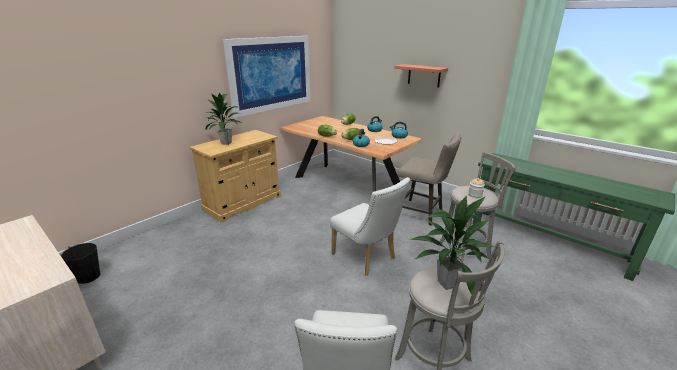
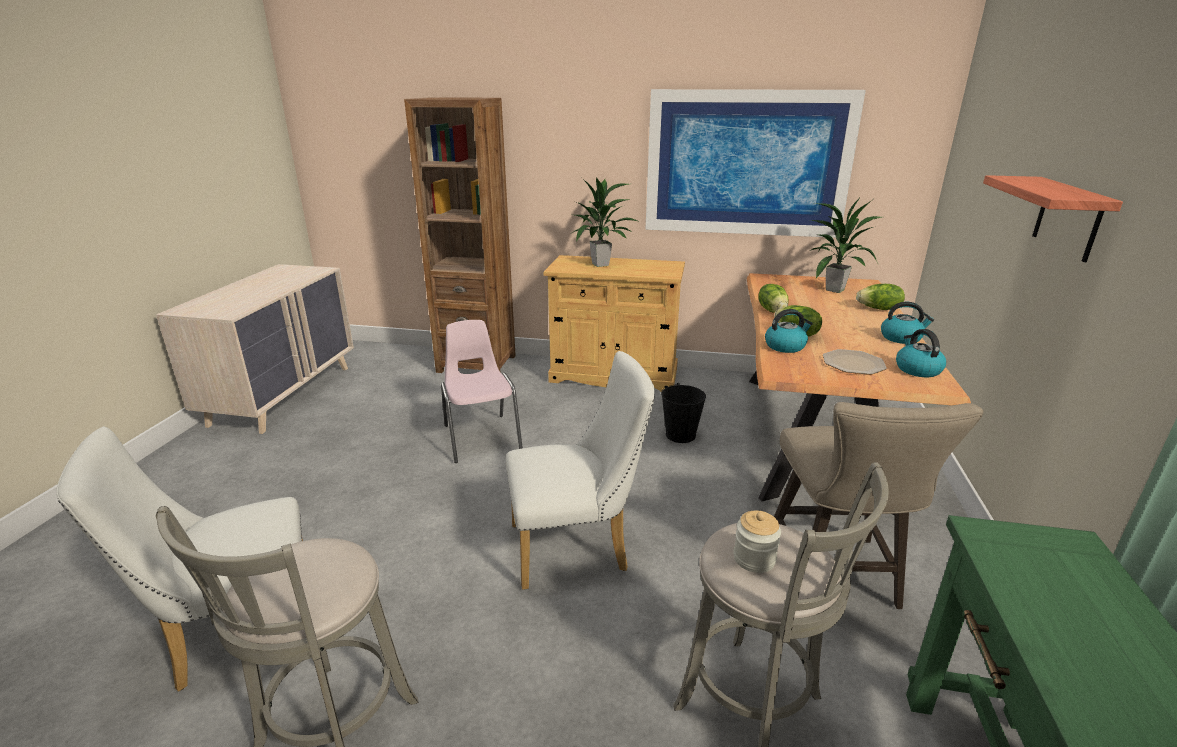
camera: 60 degrees right, 0 degrees up
black bucket [60,243,101,284] -> black bucket moved to [661,383,706,443]
white chair [330,177,411,276] -> white chair turned 120 degrees counterclockwise [506,351,655,590]
potted plant [410,195,495,298] -> potted plant moved to [810,199,882,293]
none -> brown bookcase [404,97,516,373]
none -> pink chair [441,320,523,463]

